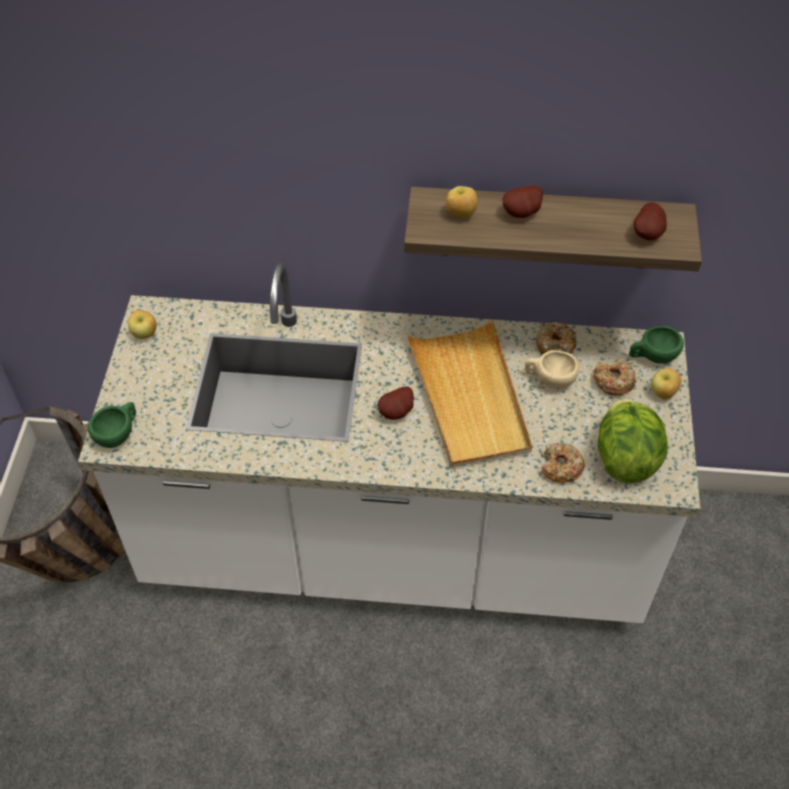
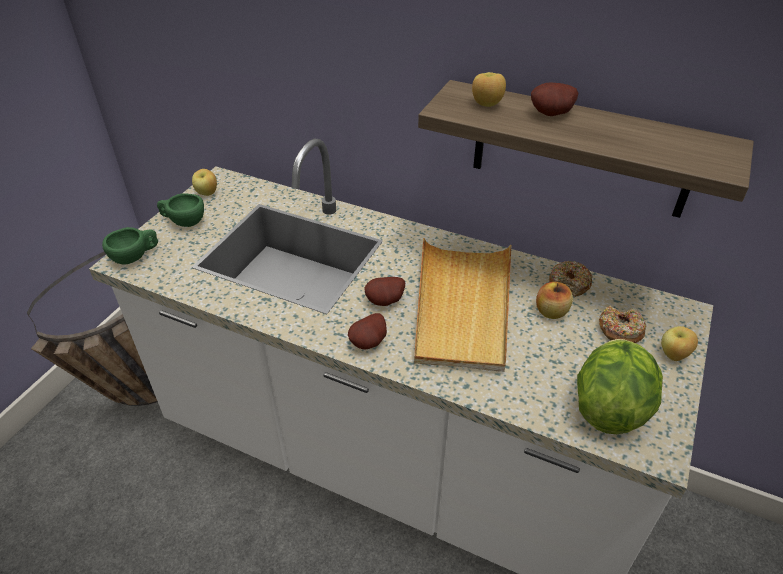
camera: 20 degrees right, 10 degrees down
beige cup [525,350,579,389] -> apple [536,282,573,319]
donut [541,443,585,483] -> none
green cup [629,326,684,364] -> green cup moved to [157,193,204,227]
potato [634,202,667,241] -> potato moved to [348,313,387,350]

